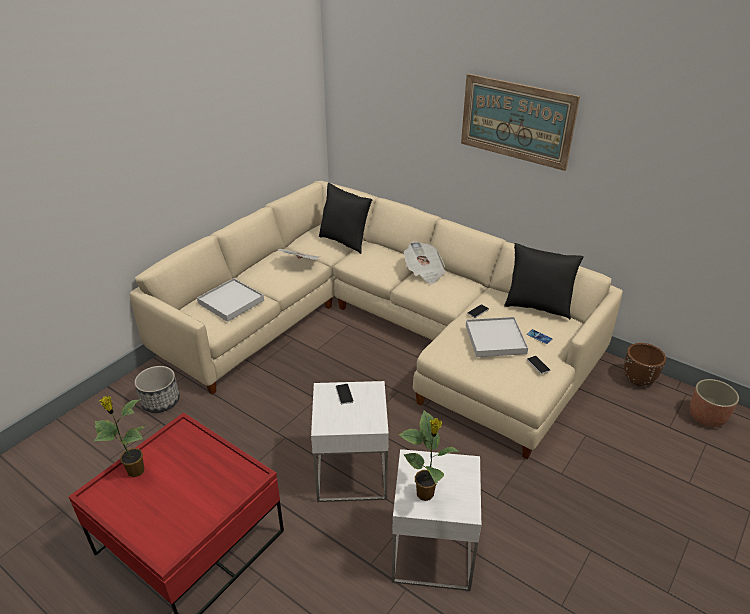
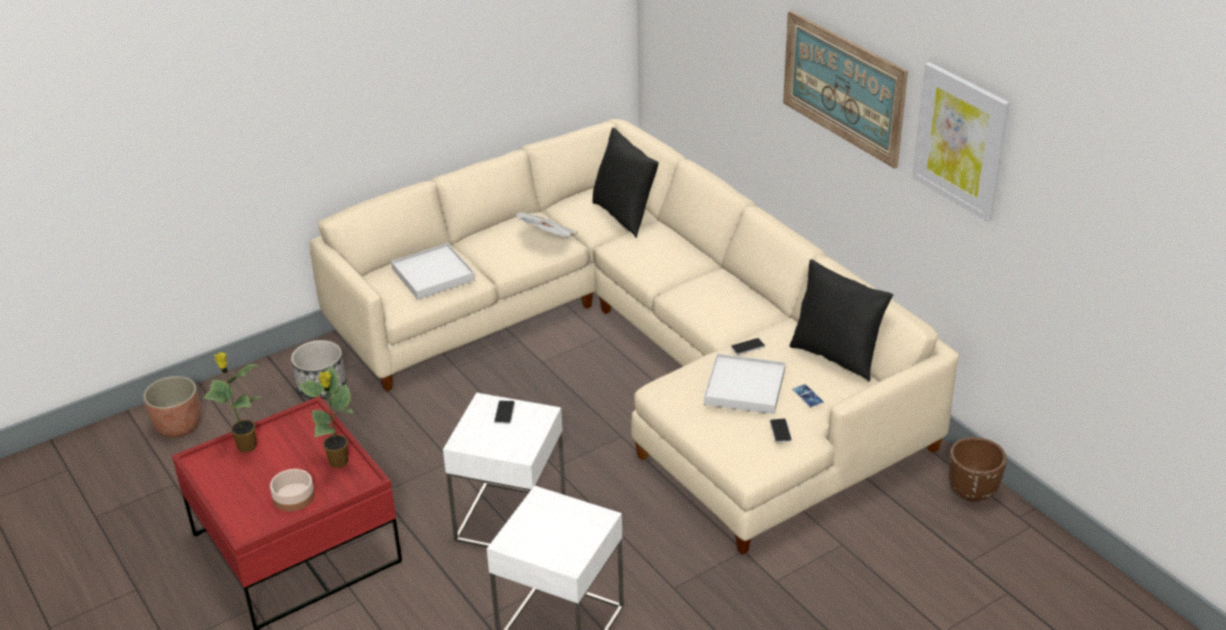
camera: 20 degrees right, 0 degrees up
potted plant [398,410,460,501] -> potted plant moved to [299,365,354,468]
newspaper [404,241,446,285] -> none
planter [690,379,739,427] -> planter moved to [143,376,201,438]
none -> bowl [270,469,315,511]
none -> picture [912,62,1010,222]

